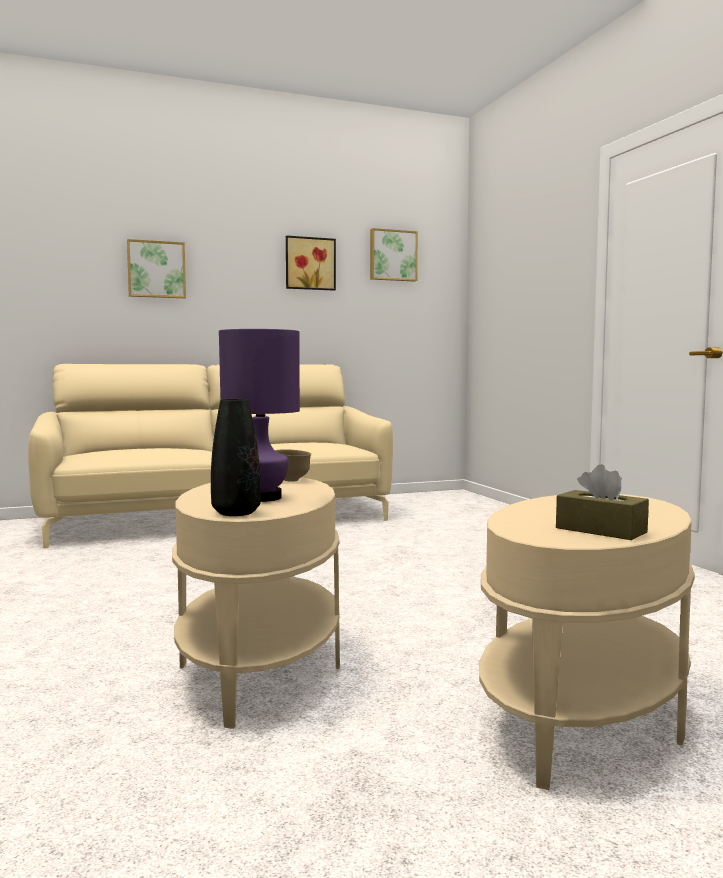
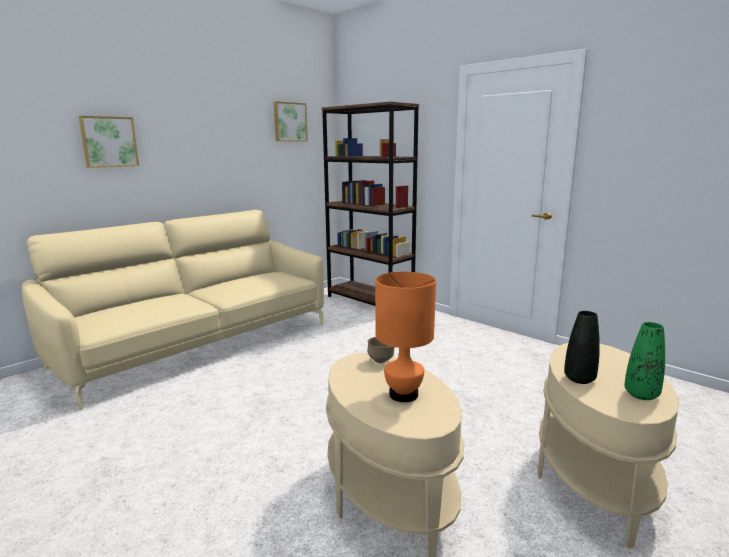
camera: 25 degrees left, 10 degrees up
black vase [211,399,261,516] -> black vase moved to [564,311,600,384]
purple table lamp [219,329,300,502] -> orange table lamp [375,272,436,402]
picture [286,236,336,291] -> none
brown tissue box [556,464,649,540] -> green vase [625,322,665,400]
none -> brown bookcase [322,101,419,306]

